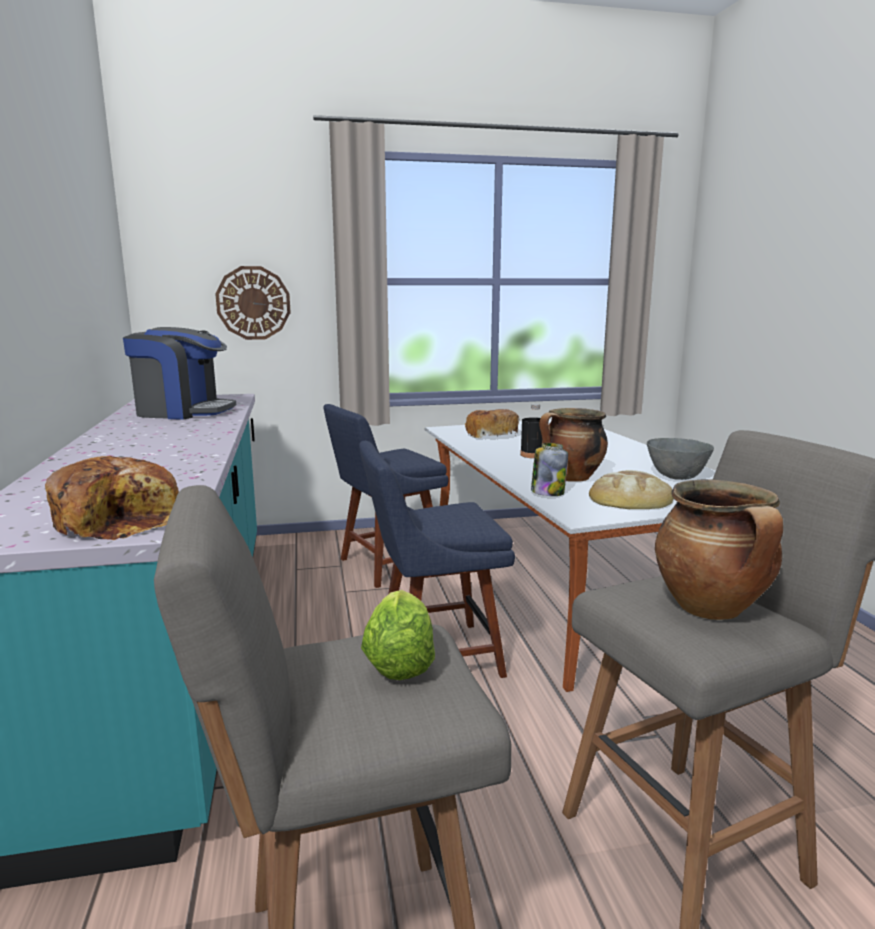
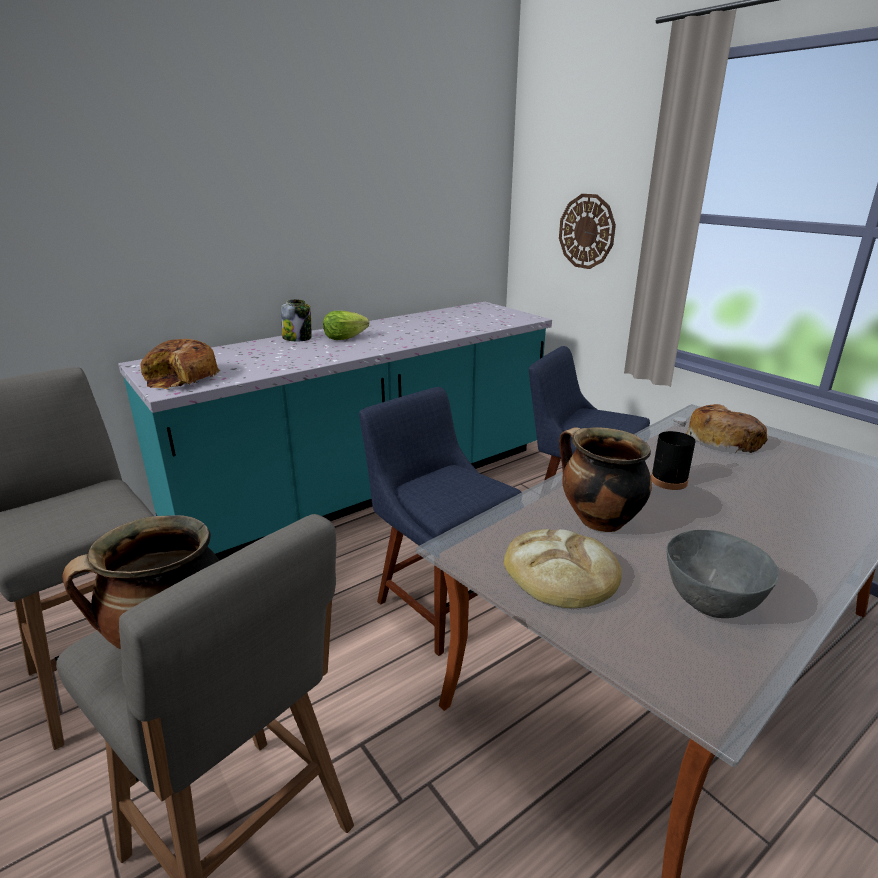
camera: 65 degrees right, 10 degrees up
coffee machine [123,327,236,420] -> none
lettuce [361,590,435,680] -> lettuce moved to [323,311,369,340]
jar [531,443,568,496] -> jar moved to [281,299,311,341]

